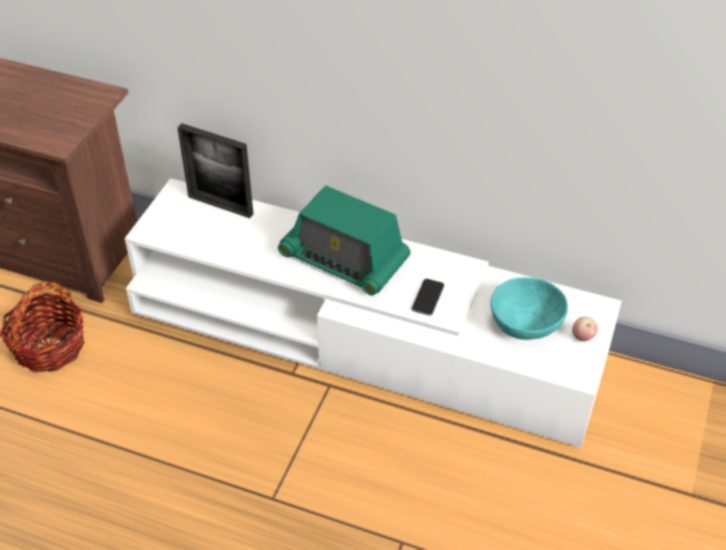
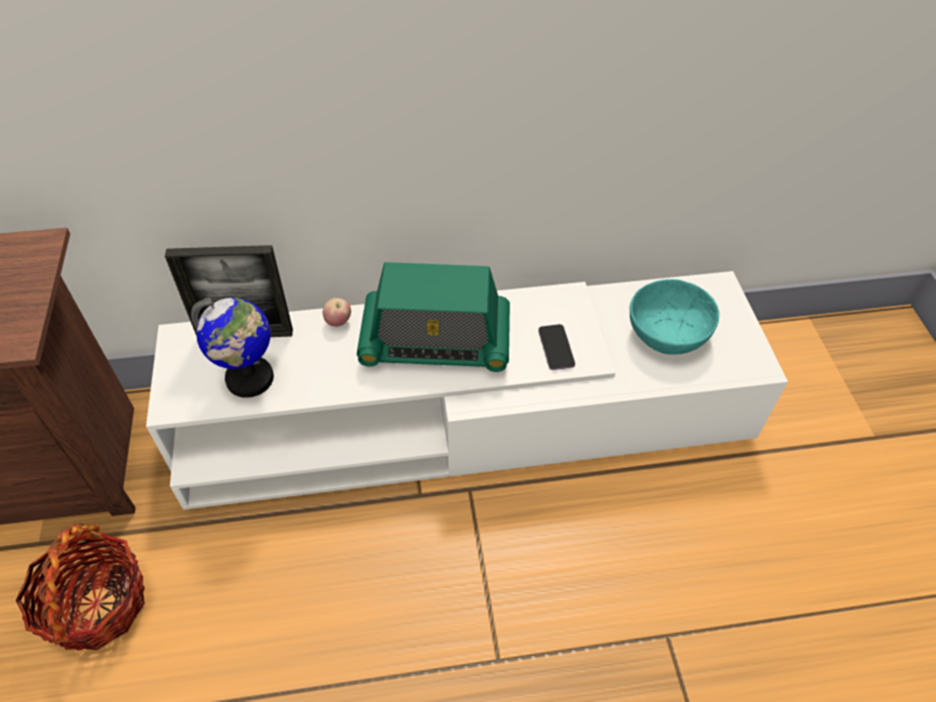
camera: 30 degrees left, 5 degrees up
apple [572,317,598,341] -> apple moved to [323,298,351,327]
none -> globe [191,298,274,398]

